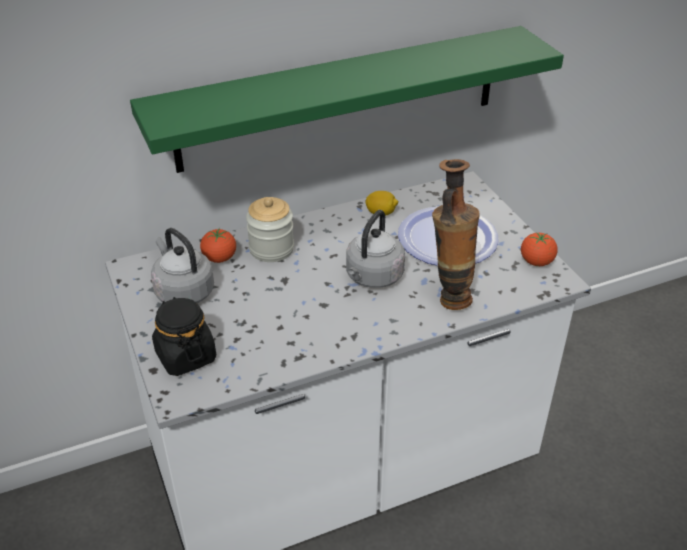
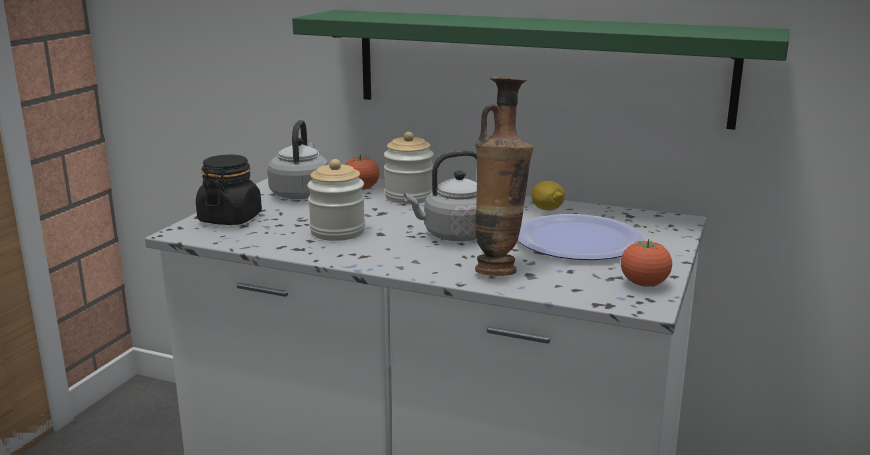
camera: 45 degrees right, 20 degrees down
none -> jar [307,159,365,241]

